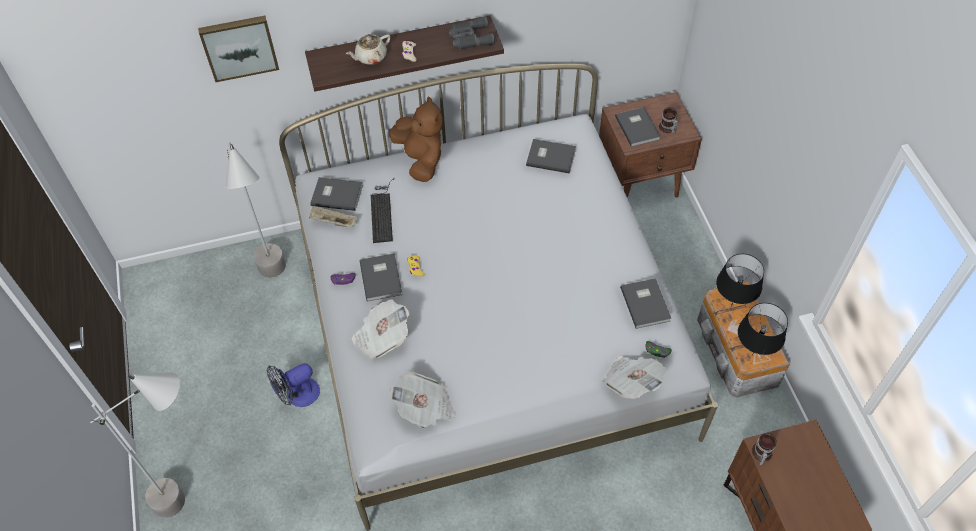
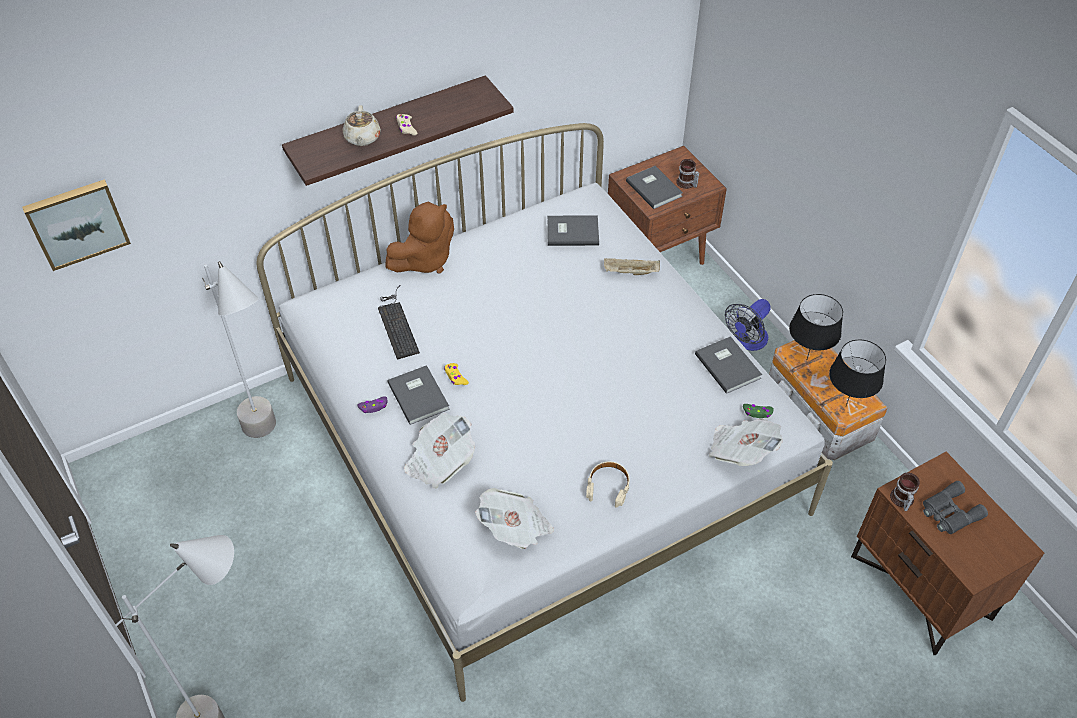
camera: 15 degrees left, 5 degrees down
picture [198,16,279,82] -> picture moved to [22,179,131,271]
fan [266,363,320,407] -> fan moved to [725,299,771,351]
beige tray [309,206,358,227] -> beige tray moved to [604,258,660,275]
grey book [310,177,363,211] -> none
beige teapot [346,34,391,65] -> beige teapot turned 45 degrees counterclockwise [343,105,381,146]
brown plush toy [389,96,443,182] -> brown plush toy turned 90 degrees clockwise [386,202,454,273]
grey binoculars [449,16,495,49] -> grey binoculars moved to [923,481,988,534]
none -> beige headphones [586,462,630,508]

